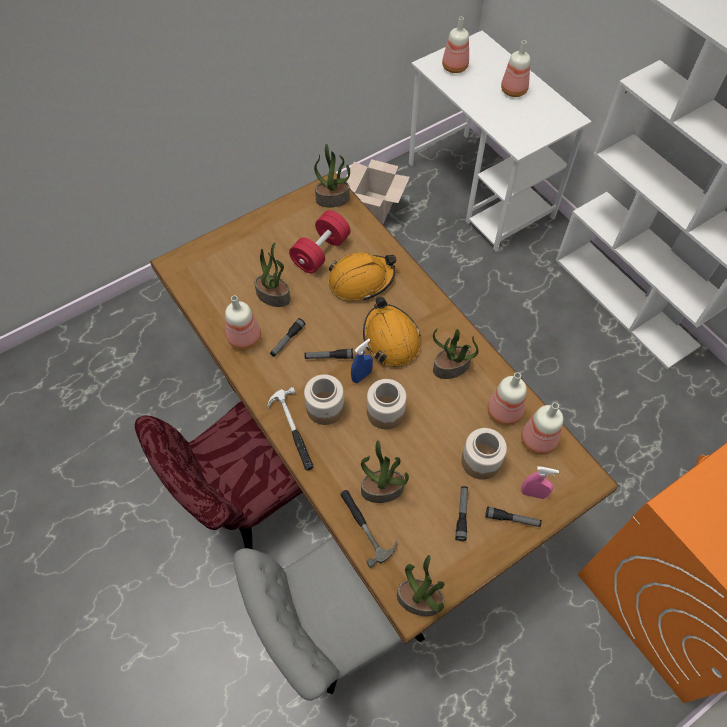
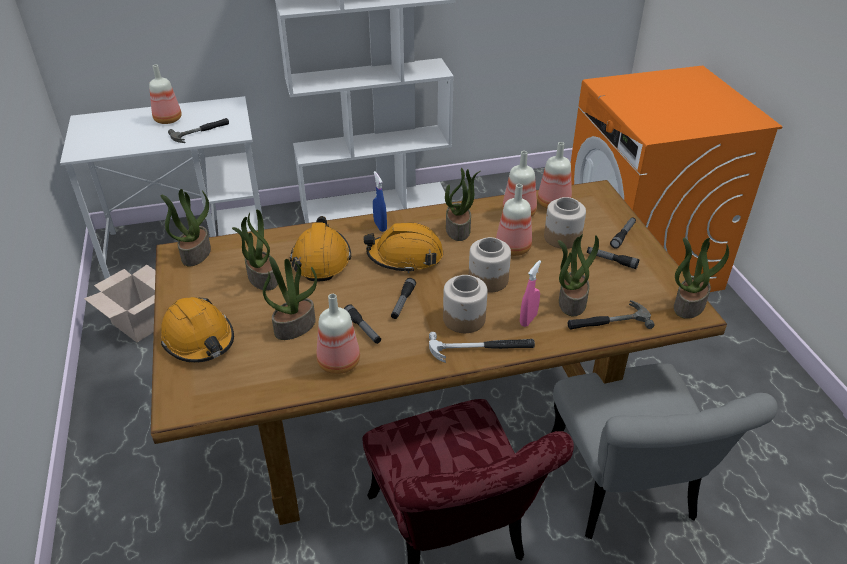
camera: 70 degrees left, 20 degrees down
red dumbbell [289,210,350,273] -> potted plant [232,210,278,291]
blue spray bottle [351,339,373,383] -> blue spray bottle moved to [373,171,387,232]
bottle [442,17,469,73] -> bottle moved to [496,184,532,256]
pink spray bottle [521,466,559,499] -> pink spray bottle moved to [520,260,541,327]
none -> orange hard hat [161,297,234,363]
none -> hammer [168,118,229,143]

